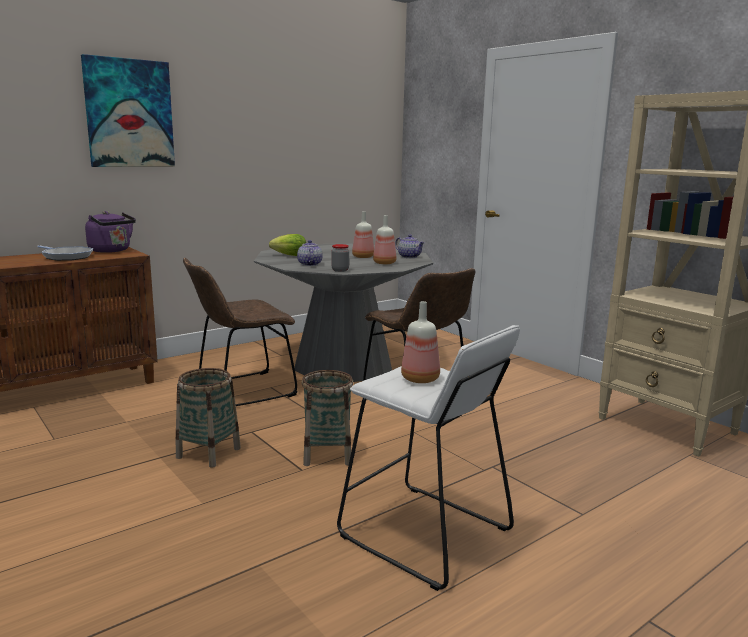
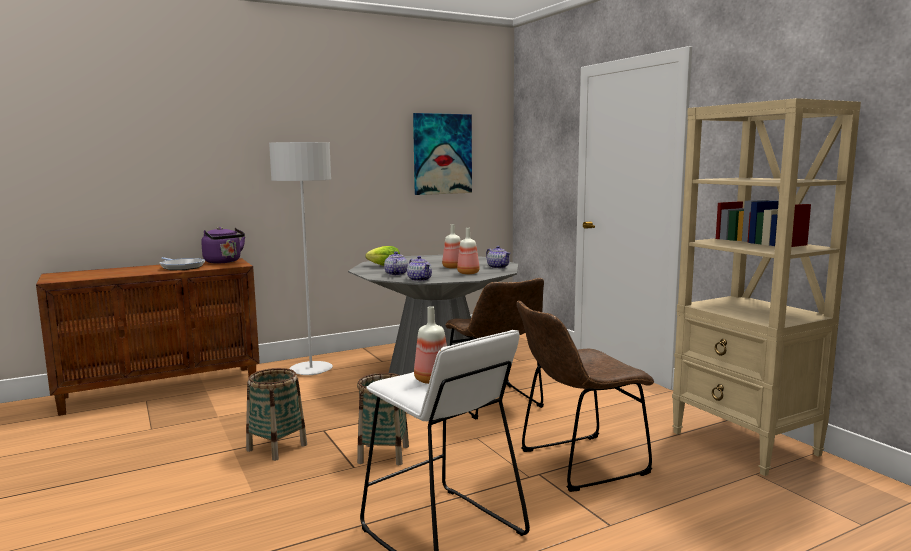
camera: 10 degrees right, 5 degrees down
picture [81,54,175,167] -> picture moved to [413,113,472,195]
brown chair [183,258,298,406] -> brown chair moved to [516,301,654,492]
jar [331,244,349,272] -> teapot [407,256,432,282]
none -> grey floor lamp [269,142,333,375]

